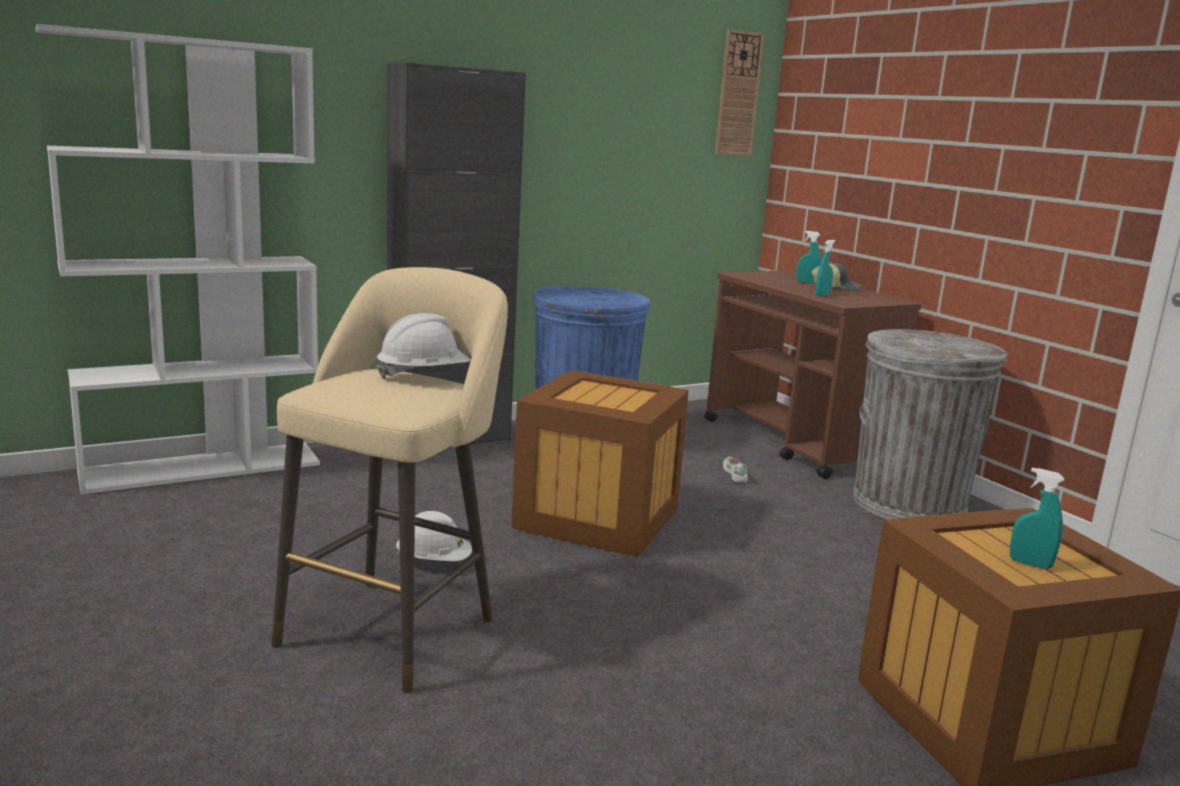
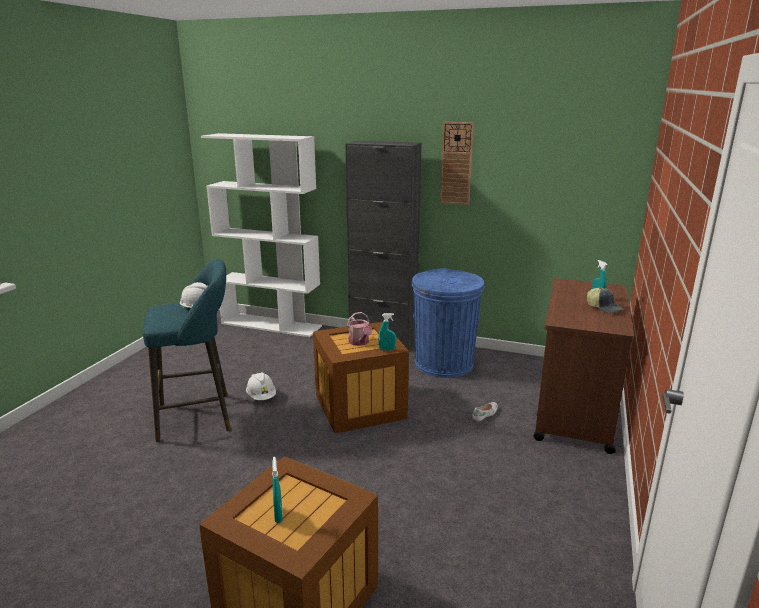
camera: 50 degrees right, 5 degrees up
beige stool [272,267,508,693] -> turquoise stool [143,259,231,442]
wall clock [715,29,764,156] -> wall clock moved to [440,122,474,205]
turquoise spray bottle [816,240,835,296] -> turquoise spray bottle moved to [379,313,396,350]
grey trash can [854,329,1007,519] -> none
none -> watering can [347,312,373,346]

